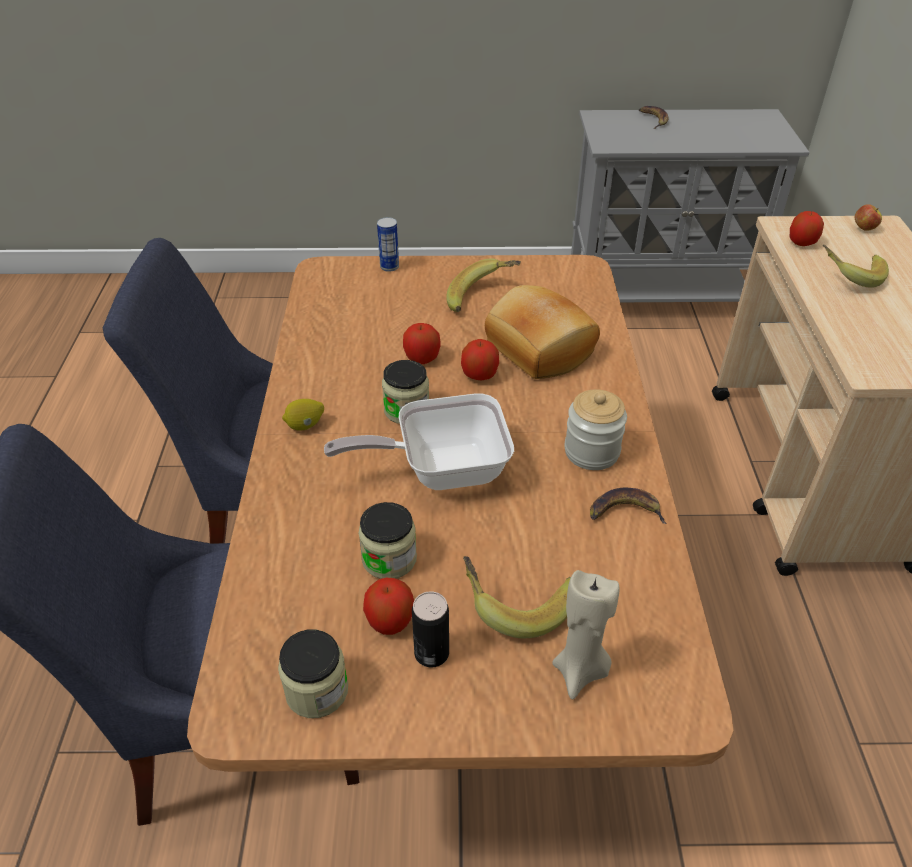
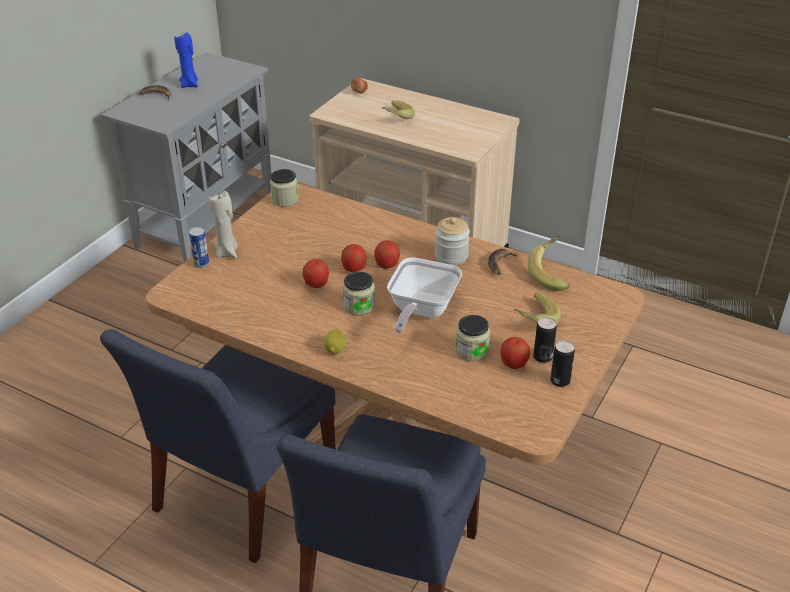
camera: 60 degrees left, 5 degrees down
jar [278,629,348,718] -> jar moved to [270,169,299,207]
banana [446,258,521,312] -> banana moved to [528,235,570,291]
bread [485,285,600,379] -> none
beige candle [552,570,619,699] -> beige candle moved to [209,191,238,258]
apple [790,211,824,246] -> apple moved to [374,240,400,269]
none -> blue candle [174,32,198,88]
none -> can [550,340,575,387]

